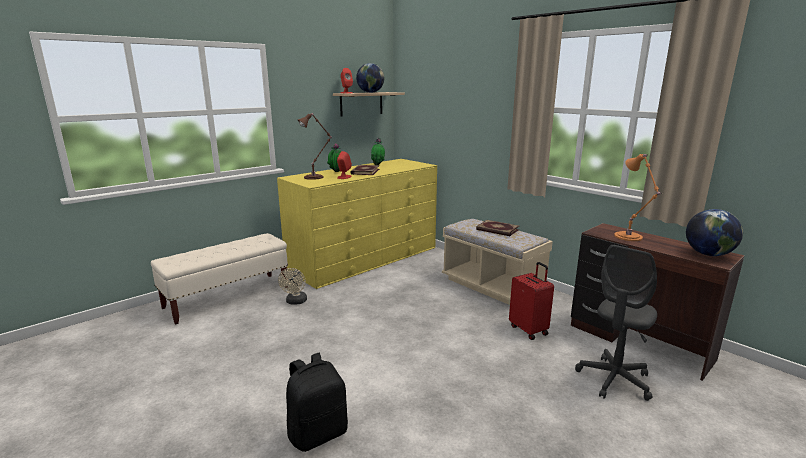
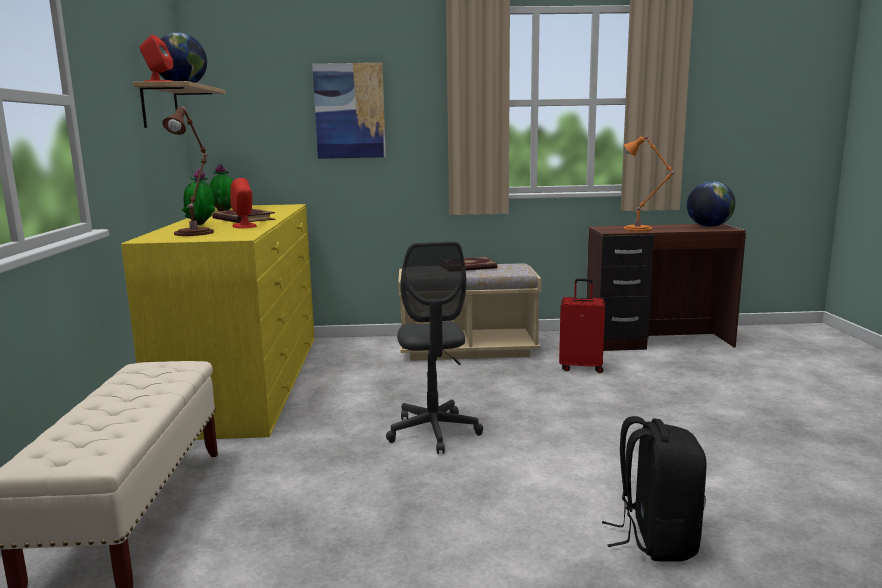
camera: 50 degrees left, 5 degrees down
beige fan [278,268,307,305] -> none
grey office chair [575,245,657,401] -> grey office chair moved to [386,242,483,454]
none -> picture [312,63,386,159]

